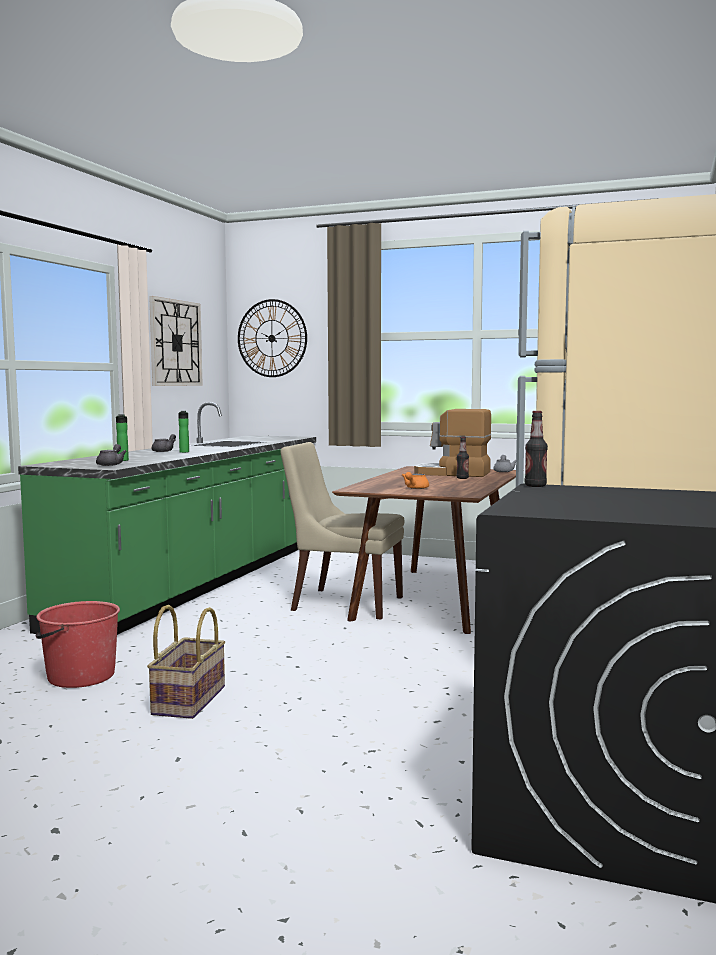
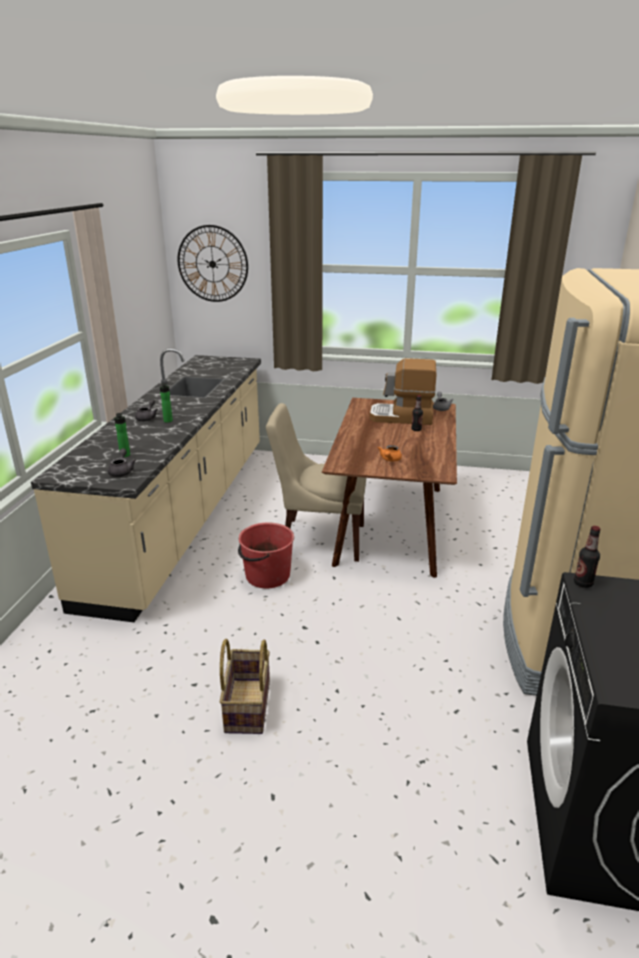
camera: 10 degrees left, 20 degrees up
green counter [18,402,316,635] -> beige counter [31,348,261,622]
red bucket [35,601,120,688] -> red bucket moved to [238,523,294,588]
wall clock [149,296,203,386] -> none

